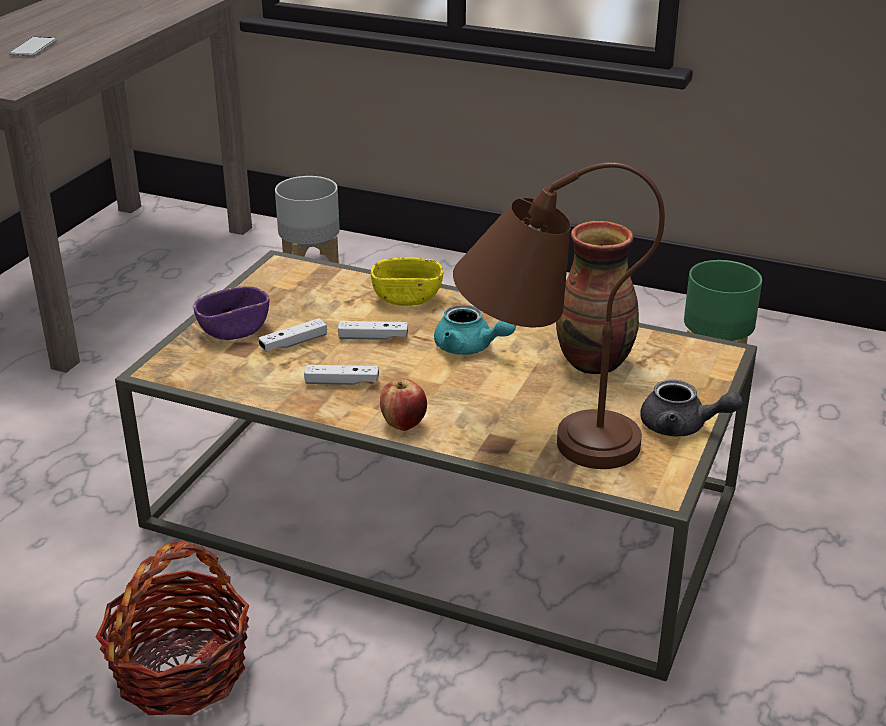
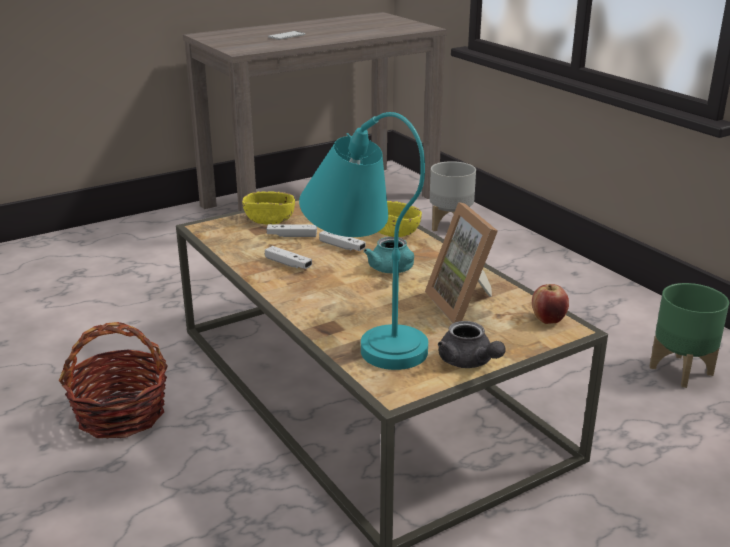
camera: 35 degrees right, 5 degrees down
purple bowl [194,286,269,340] -> yellow bowl [242,191,295,224]
apple [380,378,427,431] -> apple moved to [532,284,569,324]
brown table lamp [453,162,665,469] -> turquoise table lamp [299,112,428,370]
vase [556,221,639,374] -> picture frame [425,202,498,323]

